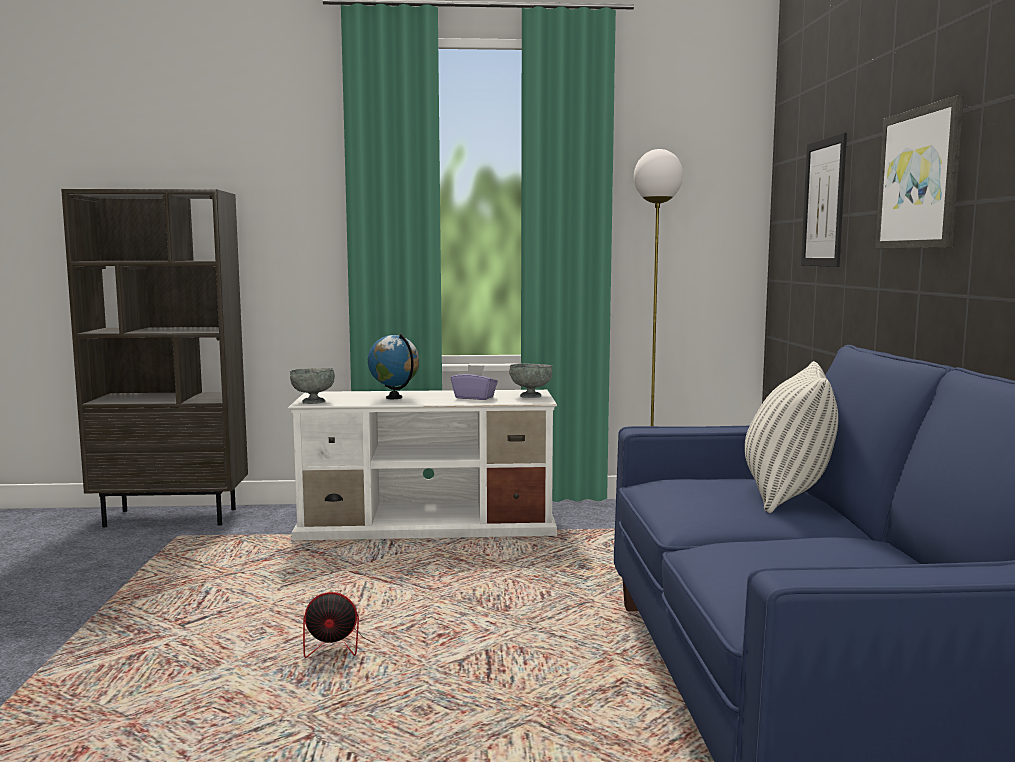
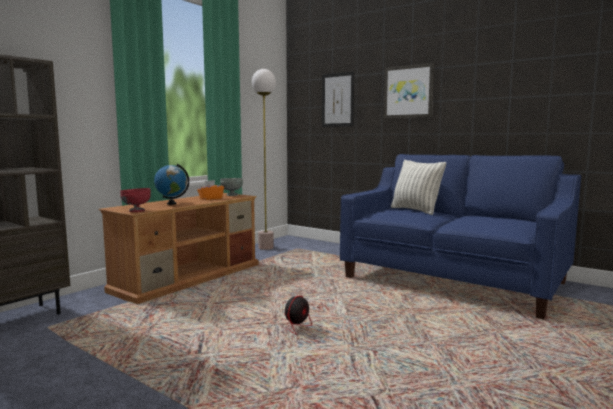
camera: 50 degrees left, 0 degrees up
white tv stand [288,390,557,540] -> brown tv stand [98,193,259,304]
grey bowl [290,368,335,404] -> red bowl [120,188,151,212]
purple tissue box [451,365,498,400] -> orange tissue box [197,180,224,200]

